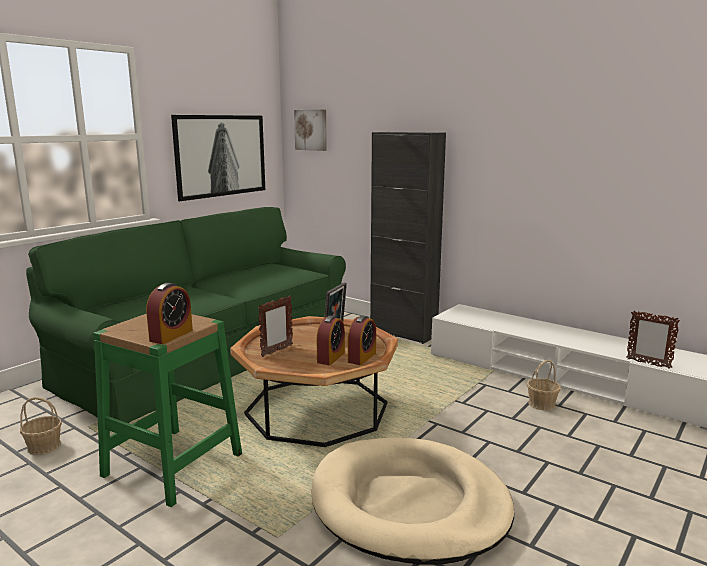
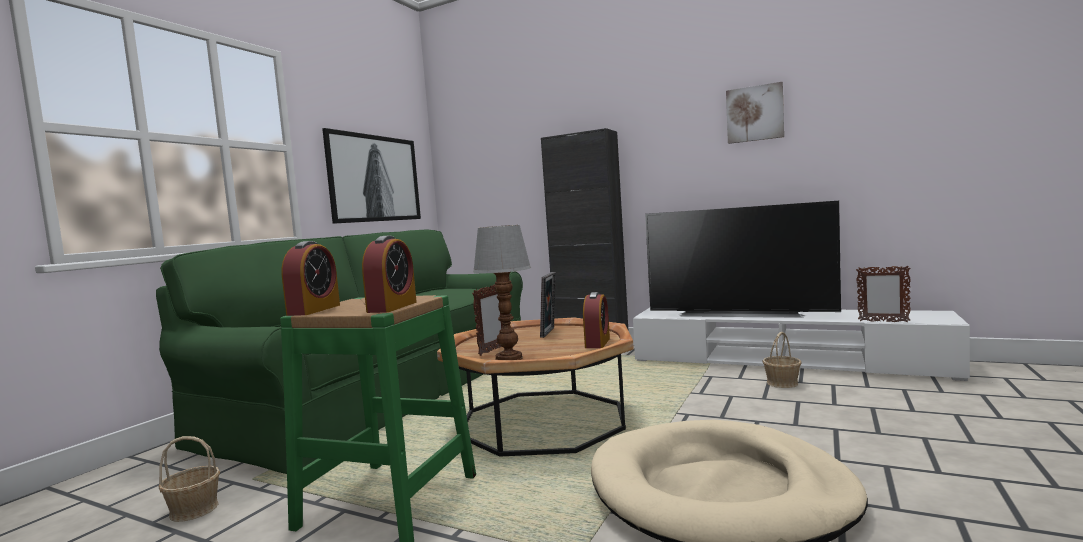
camera: 10 degrees left, 10 degrees down
picture [294,110,327,151] -> picture moved to [726,82,784,144]
alarm clock [317,315,345,365] -> alarm clock moved to [281,241,340,316]
none -> table lamp [473,225,531,360]
none -> television [645,201,841,318]

